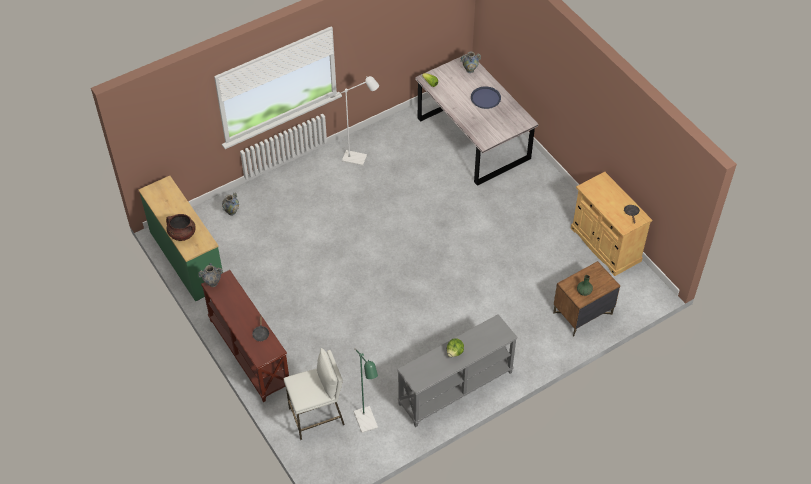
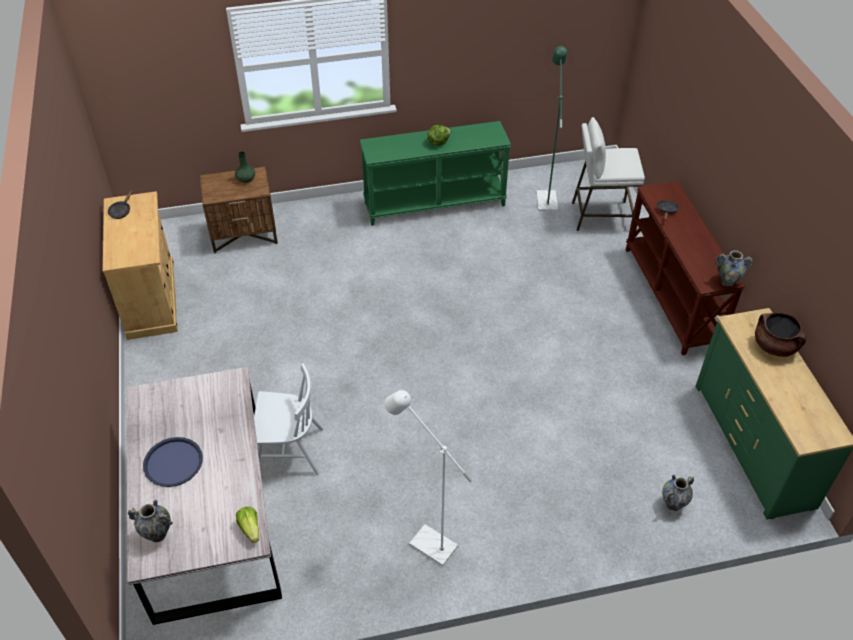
camera: 160 degrees left, 5 degrees down
grey console table [397,314,518,427] -> green console table [360,121,511,226]
none -> white chair [254,363,324,475]

